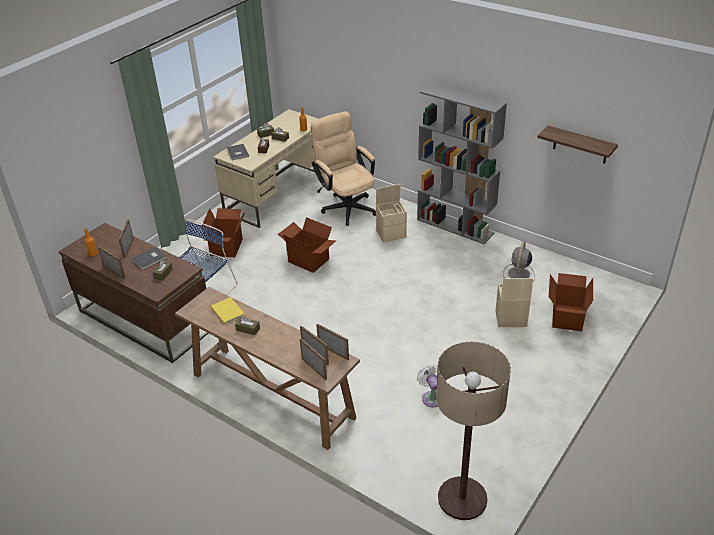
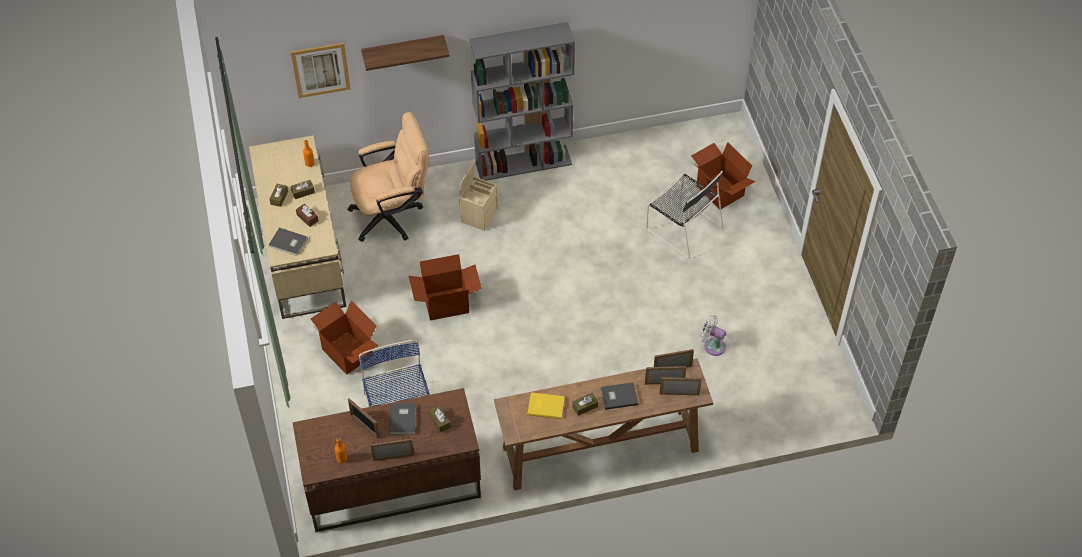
camera: 50 degrees left, 15 degrees up
beige office chair [310,111,376,226] -> beige office chair turned 150 degrees clockwise [347,112,429,242]
floor lamp [436,342,511,520] -> none
beige storage box [495,278,533,327] -> black chair [646,171,723,258]
grey fan [503,241,535,280] -> none
shelf [537,125,618,164] -> shelf moved to [361,35,450,71]
none -> picture [291,43,351,98]
none -> grey book [600,382,638,410]

